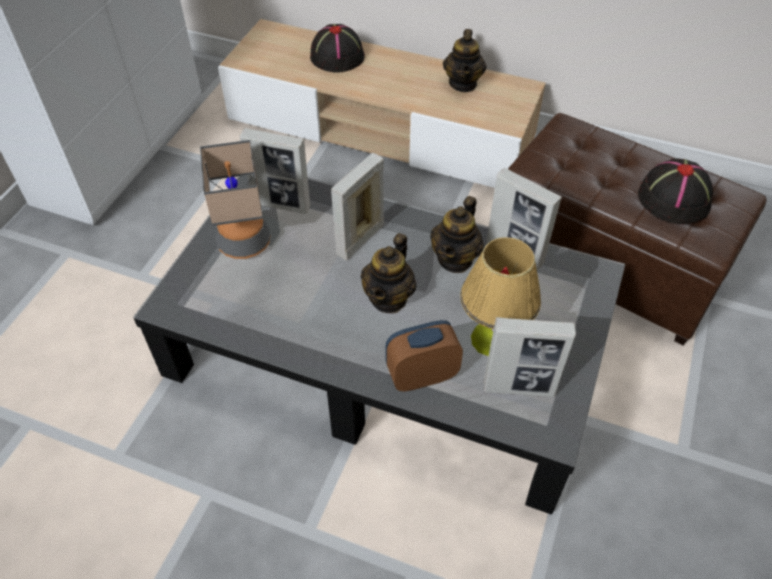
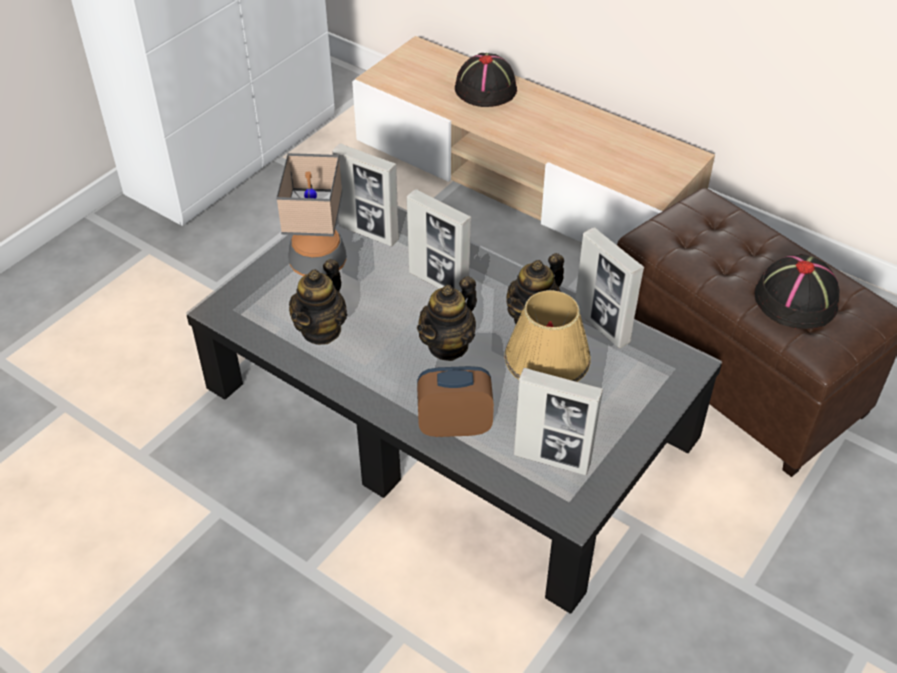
camera: 15 degrees right, 5 degrees down
picture frame [331,153,384,260] -> picture frame turned 105 degrees counterclockwise [407,189,471,292]
teapot [443,29,486,92] -> teapot moved to [289,259,347,345]

